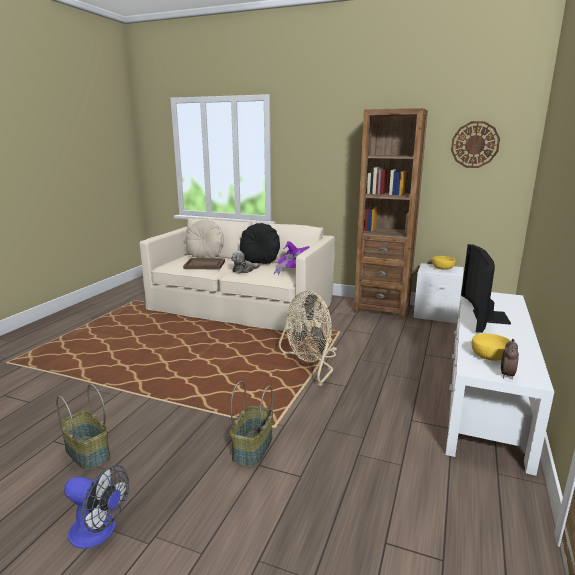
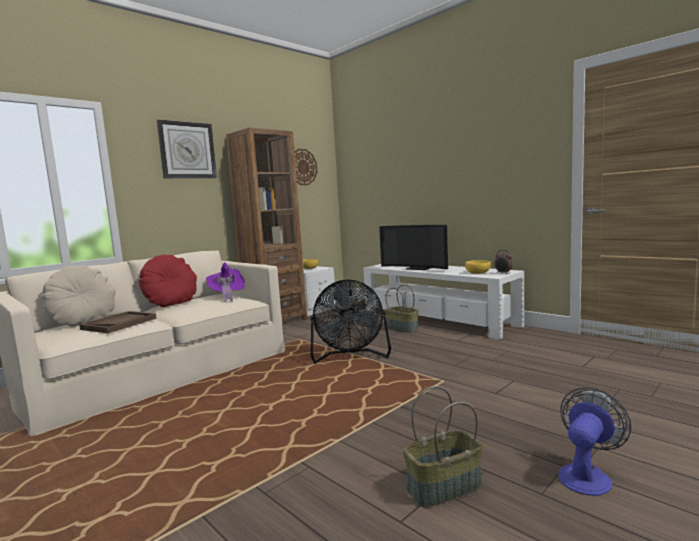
camera: 65 degrees left, 10 degrees down
basket [230,381,273,467] -> basket moved to [385,285,419,333]
plush toy [231,251,260,274] -> none
black pillow [240,223,280,264] -> red pillow [139,255,197,307]
beige fan [279,290,337,386] -> black fan [310,280,391,364]
none -> wall clock [157,119,217,178]

